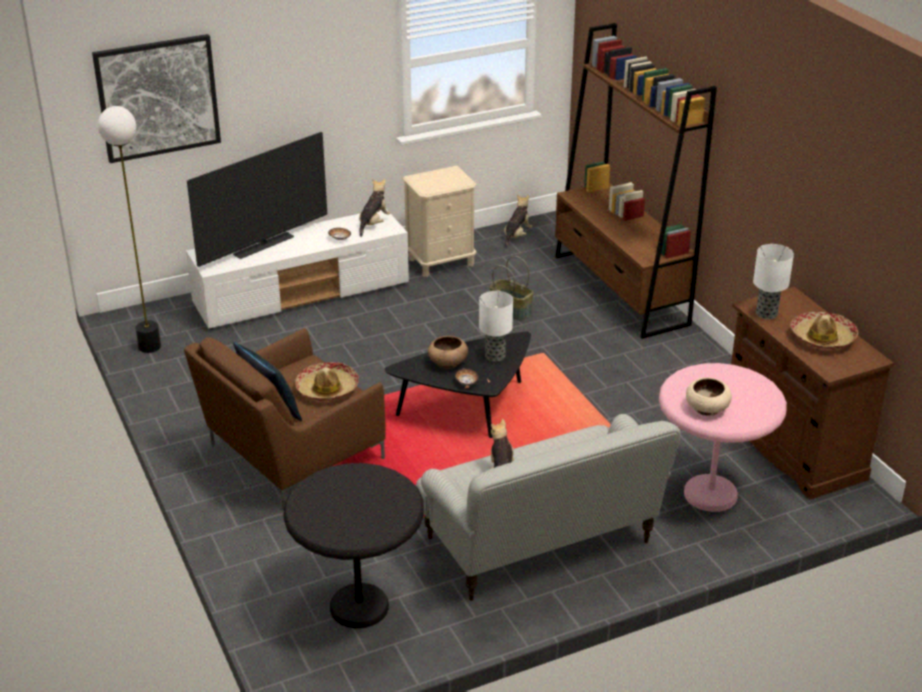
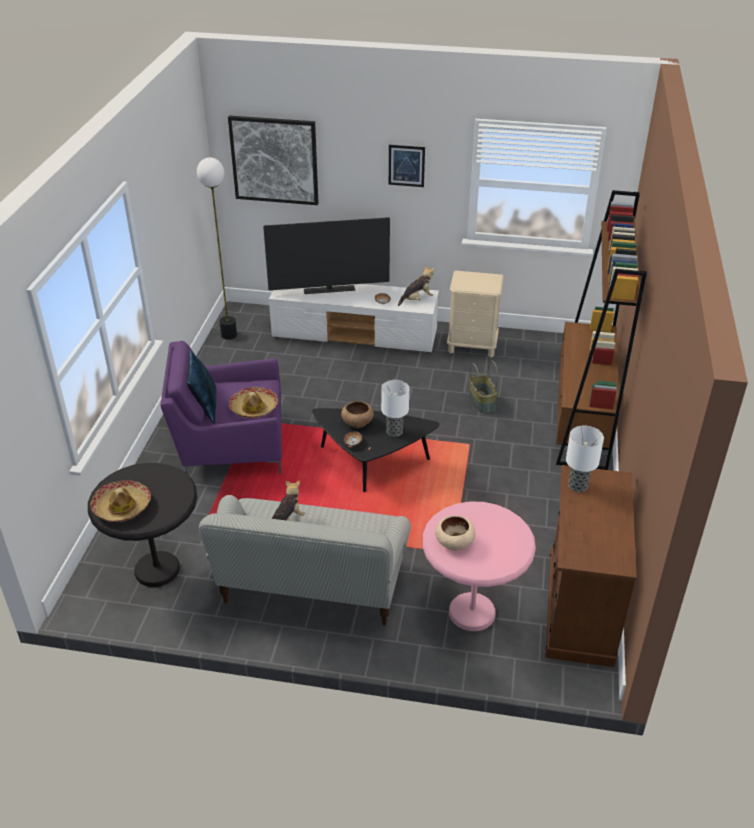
camera: 35 degrees right, 5 degrees up
brown armchair [184,328,386,509] -> purple armchair [160,341,282,475]
plush toy [504,195,533,248] -> none
hat [790,312,858,350] -> hat moved to [91,480,151,522]
none -> picture [389,145,425,187]

